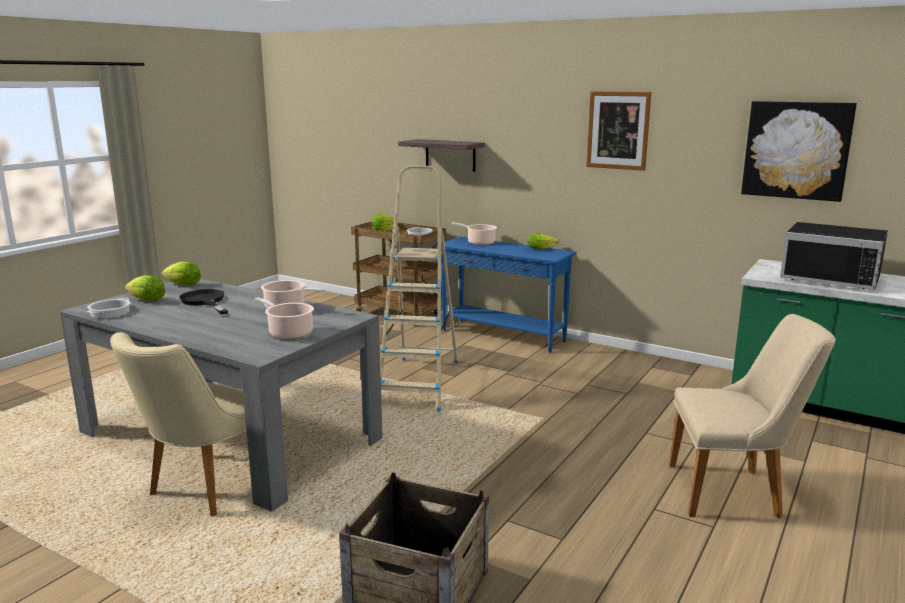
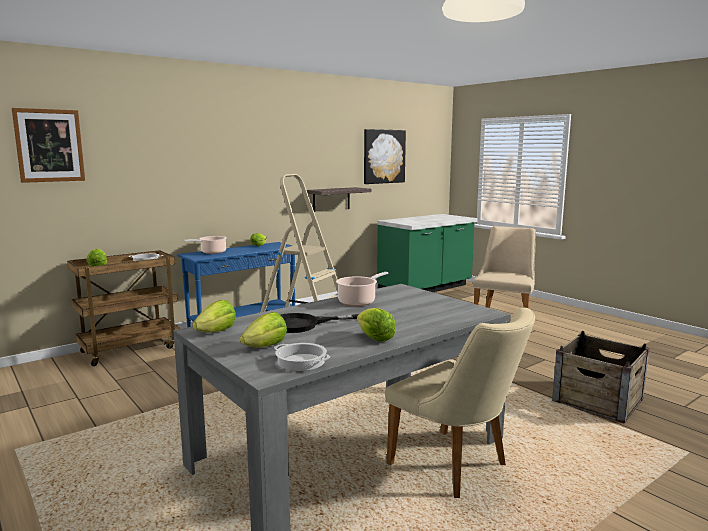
camera: 70 degrees left, 5 degrees down
cooking pot [255,297,314,339] -> none
shelf [398,139,485,172] -> shelf moved to [307,187,372,212]
picture [586,91,651,171] -> picture moved to [12,108,85,183]
black microwave [780,222,888,290] -> none
none -> lettuce [357,308,396,342]

